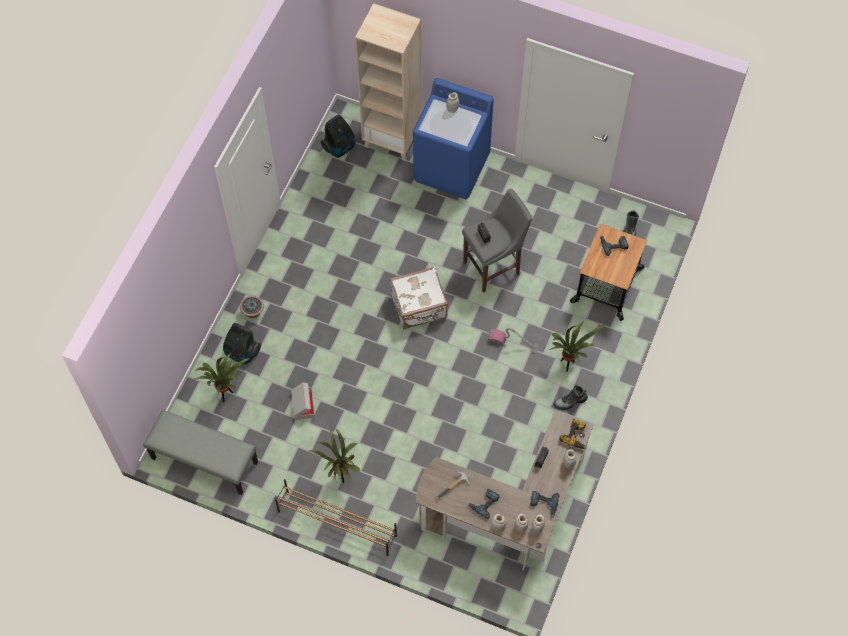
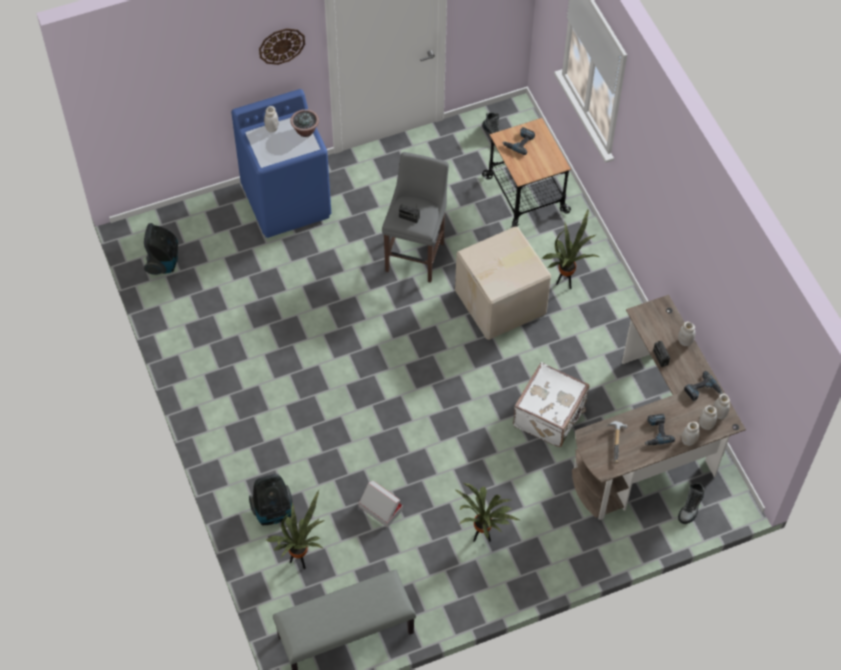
camera: 45 degrees left, 5 degrees down
potted plant [240,296,264,318] -> potted plant moved to [291,109,319,137]
brown shoe rack [275,479,397,556] -> none
beige bookcase [355,3,421,161] -> none
white suitcase [390,267,448,329] -> white suitcase moved to [513,362,589,447]
vacuum cleaner [488,328,539,354] -> cardboard box [455,226,551,340]
boot [553,385,588,410] -> boot moved to [678,482,705,524]
power drill [559,419,586,449] -> none
none -> wall clock [259,28,305,65]

